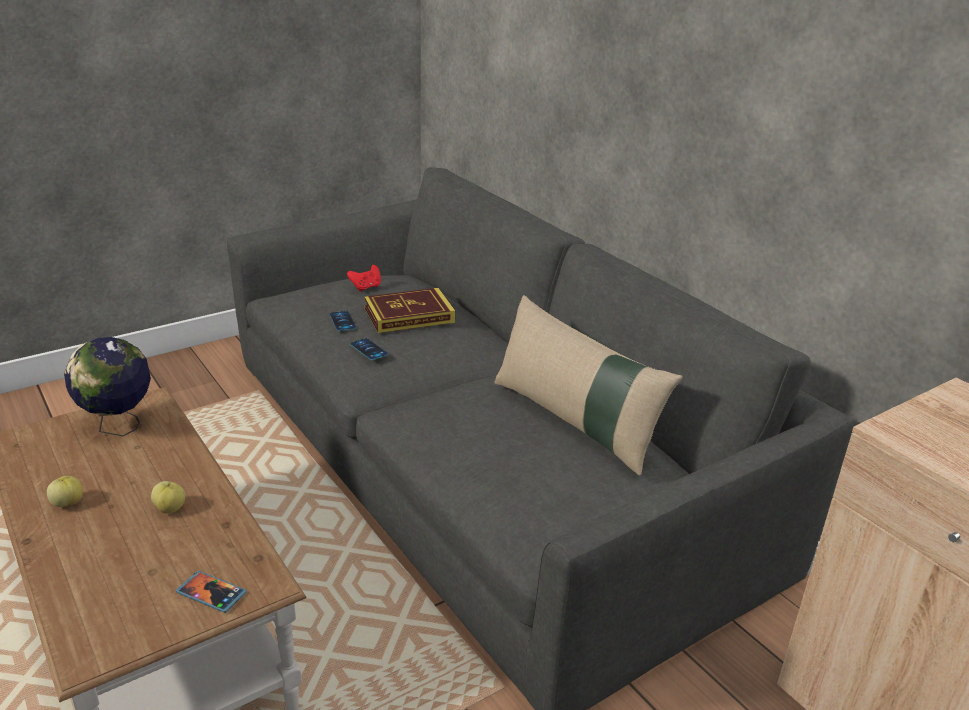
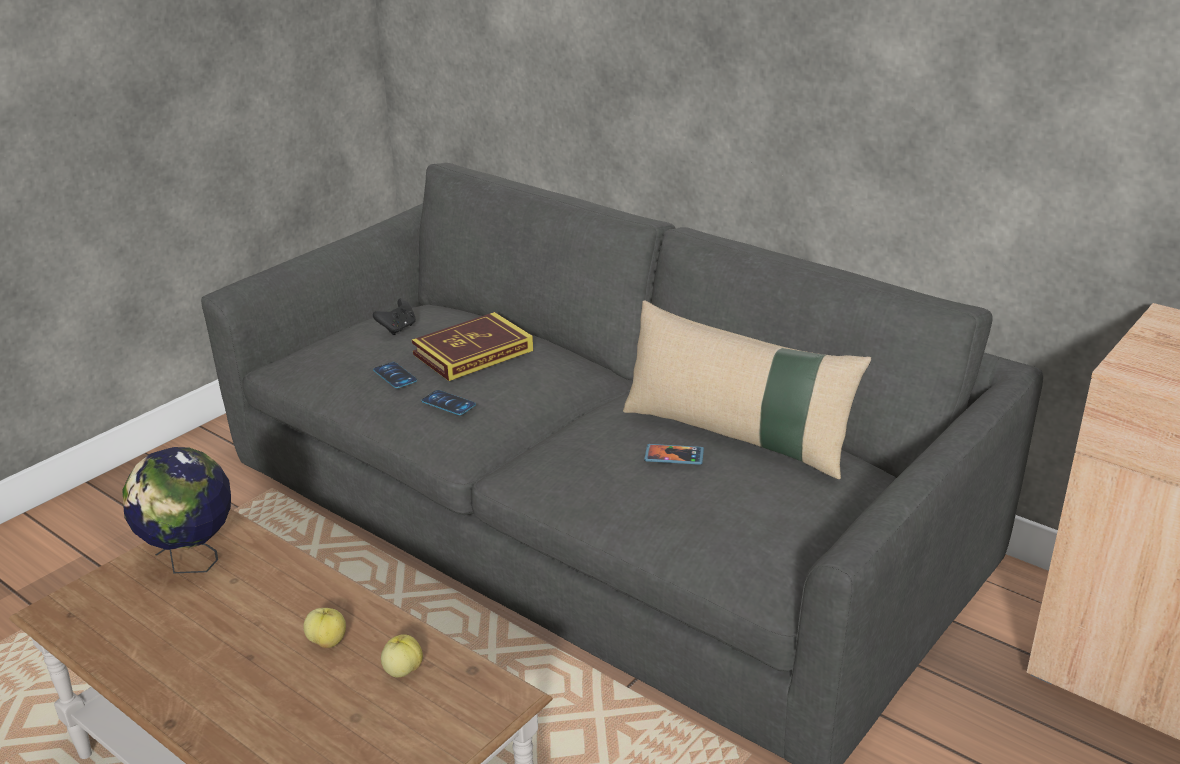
camera: 15 degrees left, 0 degrees up
apple [47,476,83,507] -> apple moved to [381,634,423,677]
phone [176,571,247,613] -> phone moved to [644,444,704,465]
red game controller [347,265,381,292] -> black game controller [373,298,416,335]

